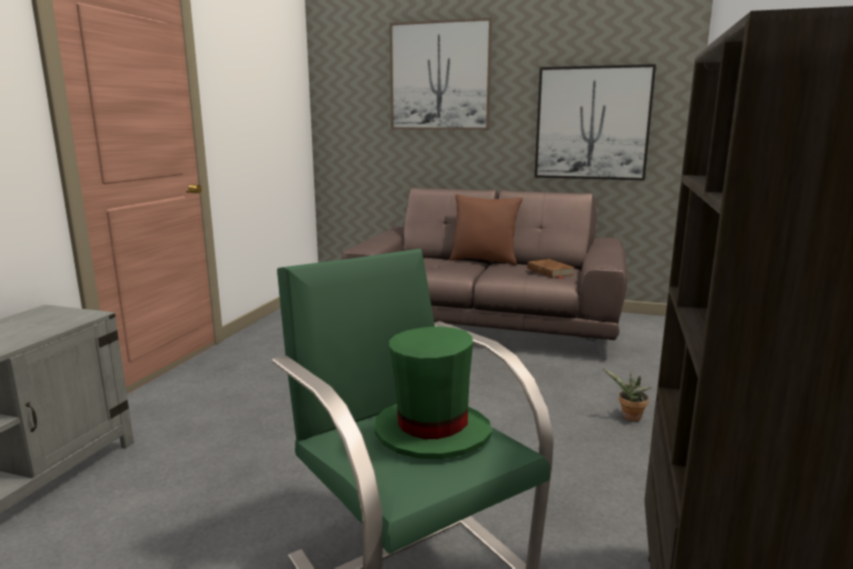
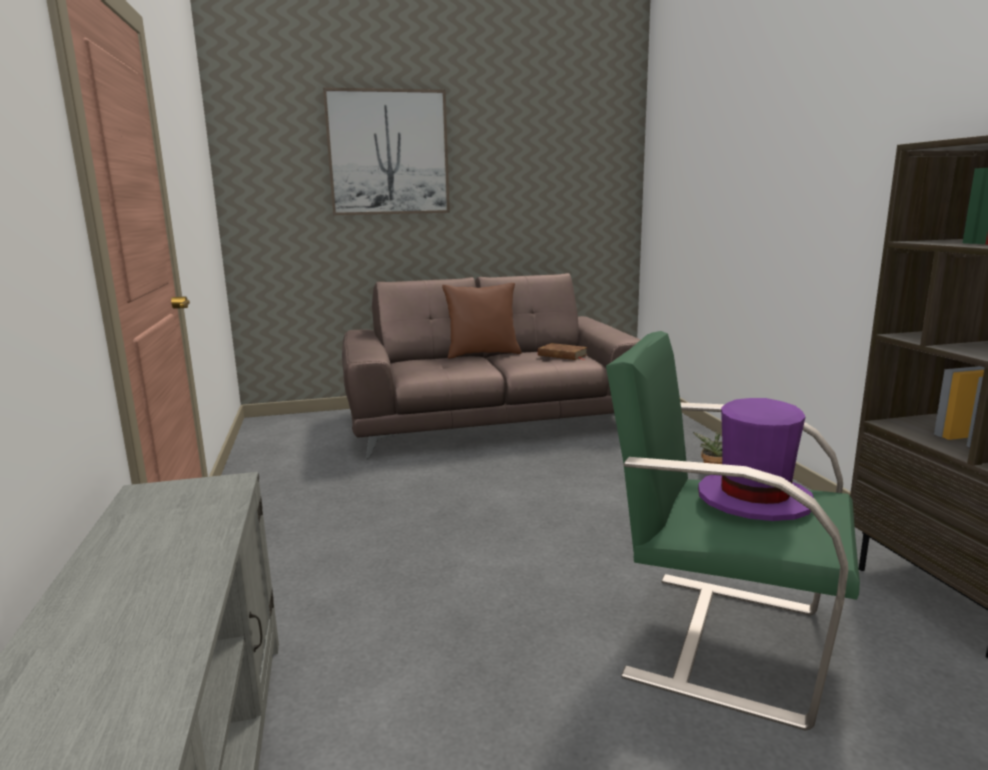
camera: 30 degrees left, 0 degrees up
green hat [375,326,492,459] -> purple hat [698,398,814,521]
picture [535,64,656,180] -> none

